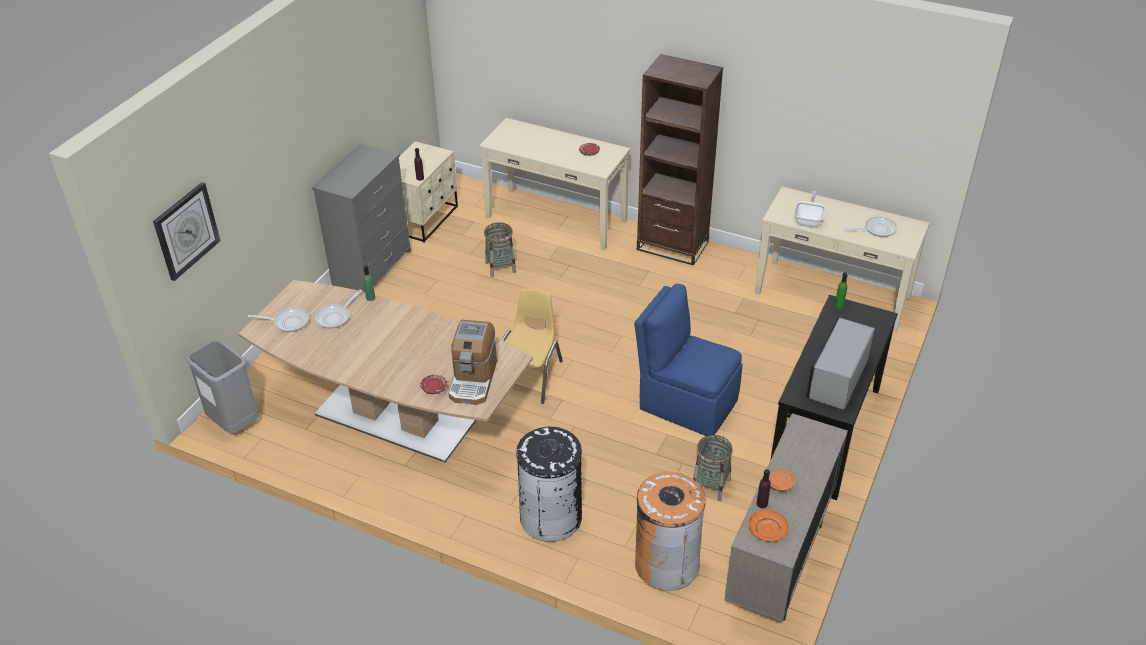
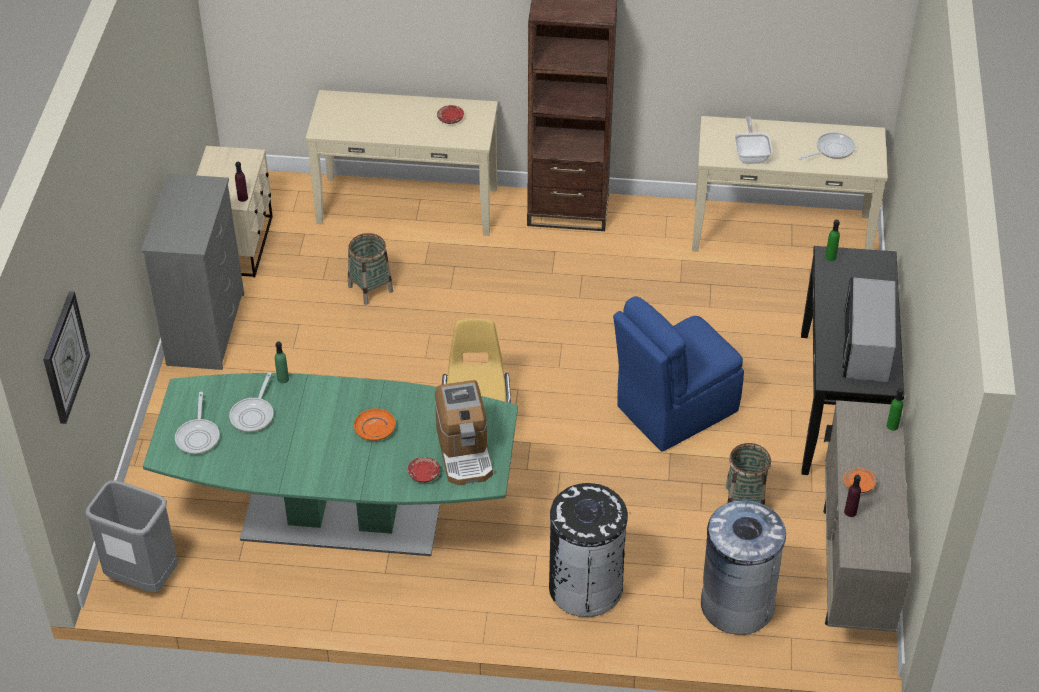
camera: 20 degrees left, 5 degrees up
brown dining table [238,280,533,463] -> green dining table [143,373,518,556]
frying pan [248,308,309,332] -> frying pan turned 105 degrees clockwise [175,392,220,454]
blue chair [634,284,742,436] -> blue chair turned 45 degrees counterclockwise [613,296,744,452]
orange trash can [635,472,706,591] -> grey trash can [701,500,786,635]
orange plate [749,510,789,542] -> orange plate moved to [354,409,395,441]
none -> green bottle [887,388,903,431]

